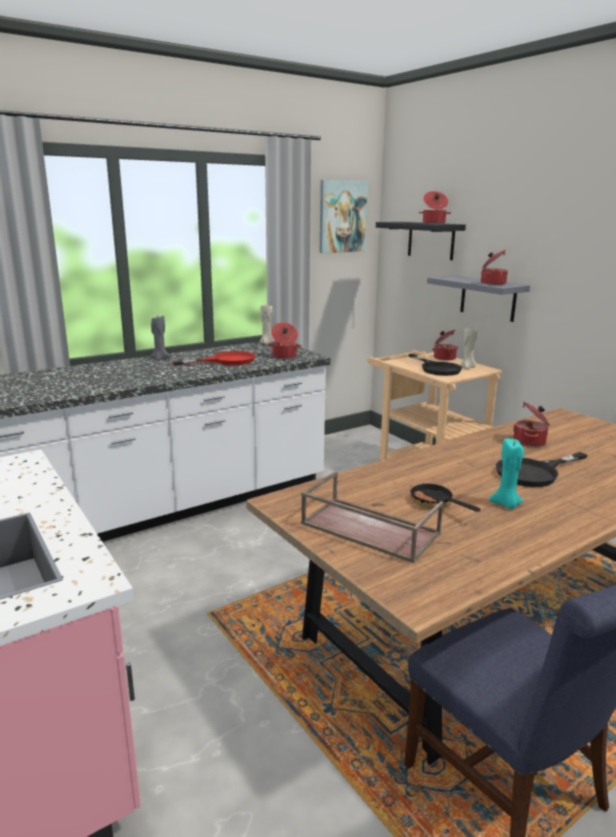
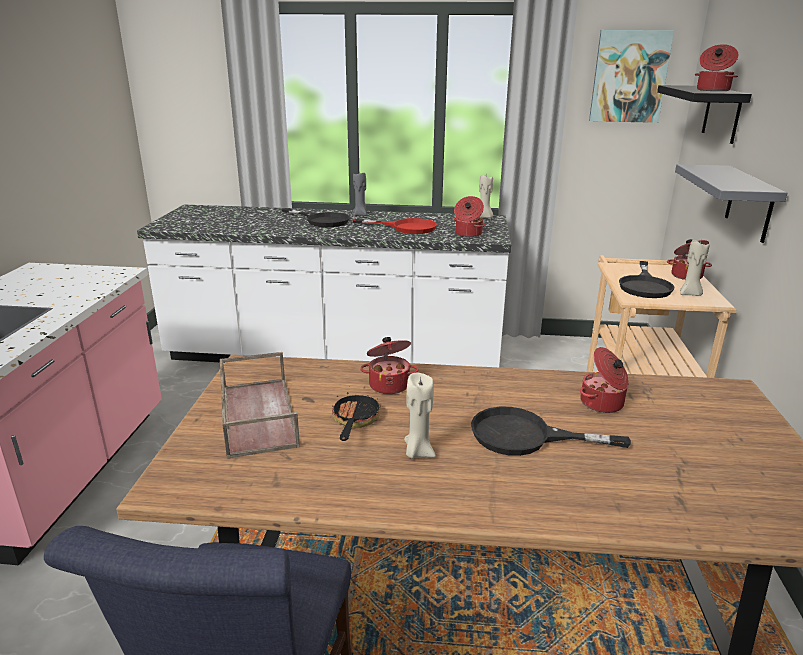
camera: 40 degrees right, 5 degrees up
cooking pot [481,250,508,285] -> cooking pot moved to [360,337,419,394]
turquoise candle [489,439,524,509] -> beige candle [404,373,436,459]
none -> black frying pan [282,208,350,227]

